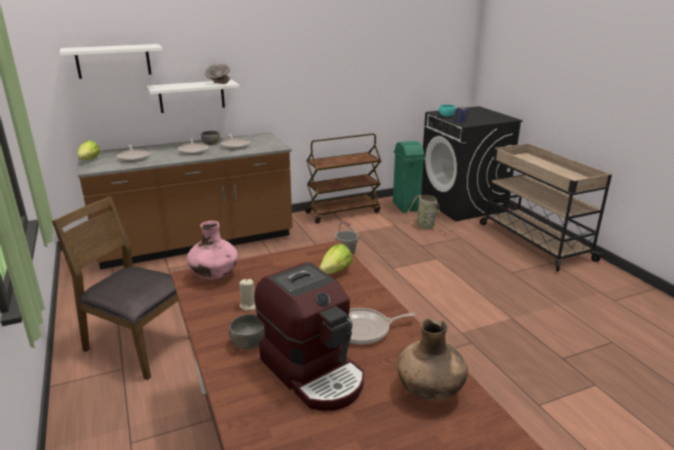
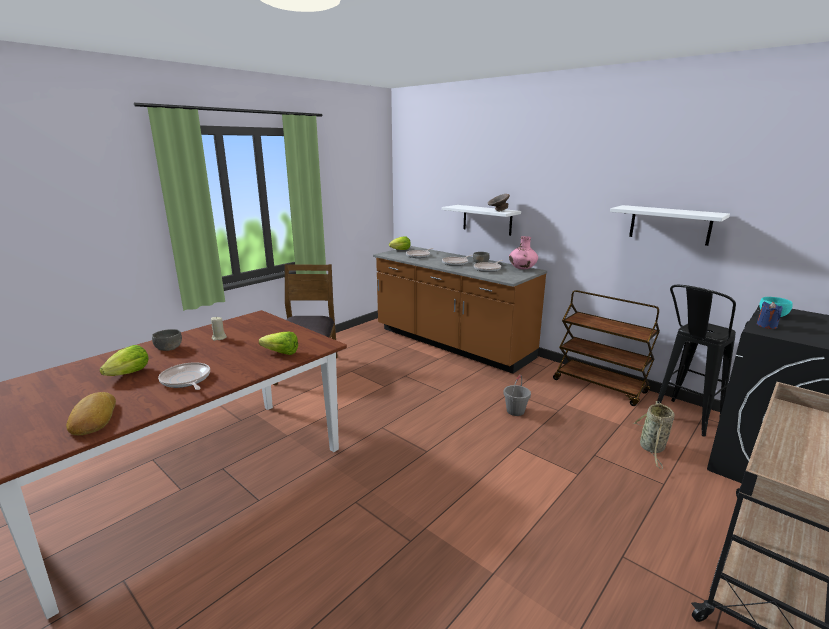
camera: 65 degrees right, 5 degrees down
white shelf [59,44,163,79] -> white shelf moved to [610,205,730,246]
pink vase [187,221,238,280] -> pink vase moved to [509,236,538,270]
coffee machine [254,263,364,411] -> lettuce [99,345,148,376]
green trash can [393,141,425,213] -> black stool [657,285,736,437]
brown vase [397,318,468,401] -> bread [66,392,116,435]

